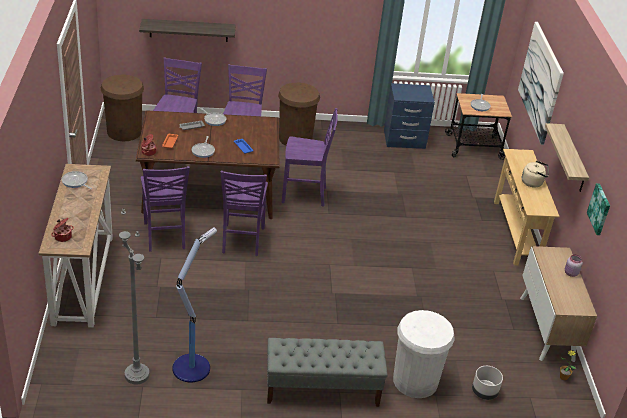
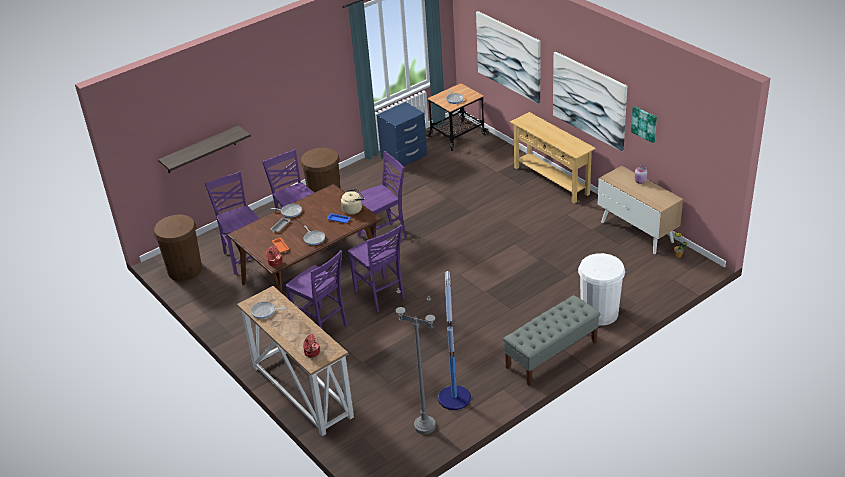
camera: 30 degrees left, 0 degrees up
grey planter [472,366,503,400] -> none
beige kettle [522,161,549,188] -> beige kettle moved to [341,189,365,215]
shelf [545,123,589,192] -> picture [553,52,627,152]

